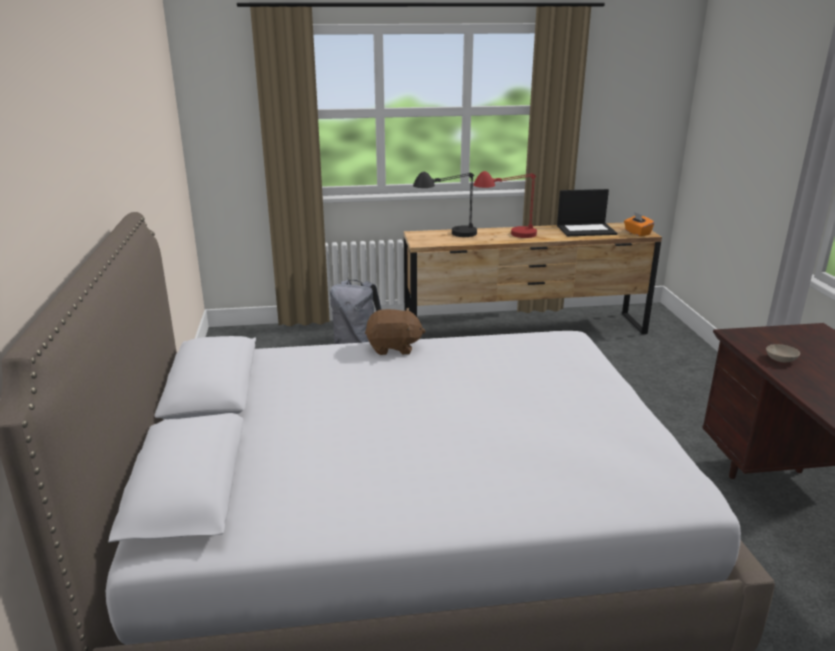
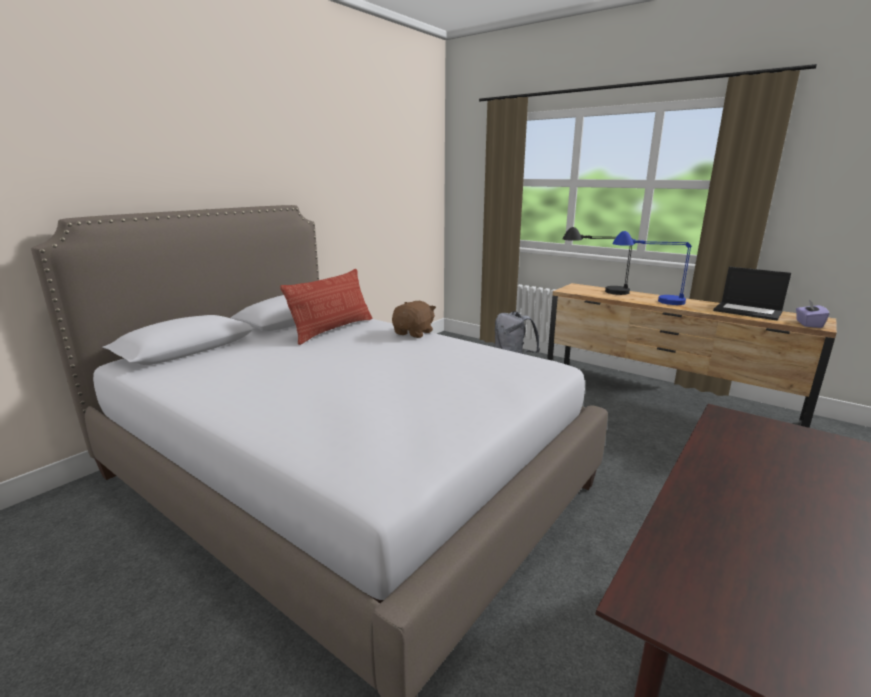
camera: 45 degrees right, 5 degrees down
brown plush toy [365,308,425,355] -> brown plush toy turned 105 degrees counterclockwise [392,301,436,338]
red table lamp [473,171,537,238] -> blue table lamp [612,231,691,305]
orange tissue box [624,212,655,236] -> purple tissue box [796,300,829,328]
beige bowl [766,344,800,362] -> none
none -> pillow [280,269,373,345]

